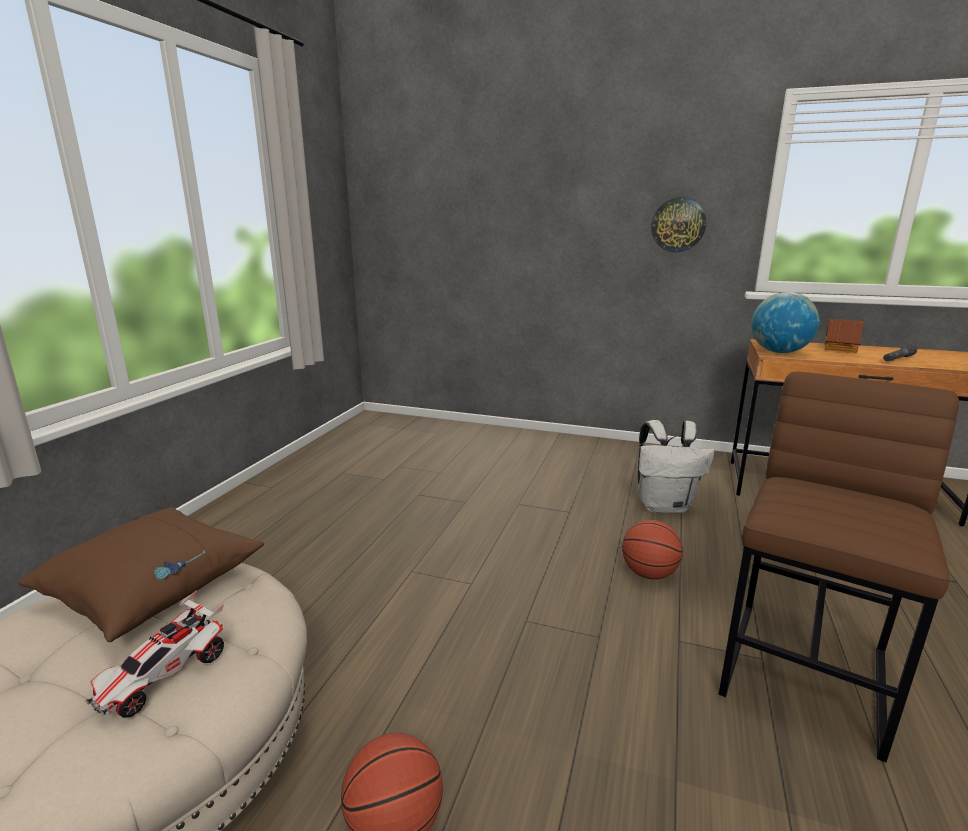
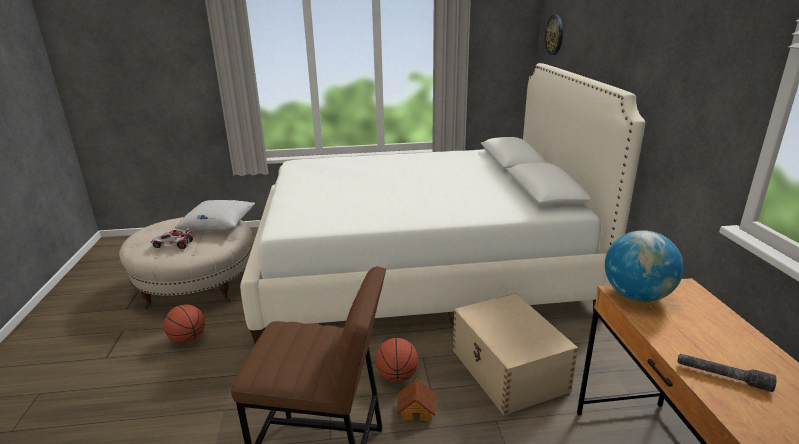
camera: 65 degrees right, 5 degrees up
brown pillow [18,507,264,642] -> grey pillow [175,200,255,231]
white backpack [638,420,714,513] -> beige storage box [453,293,578,415]
wall clock [651,197,706,252] -> wall clock moved to [545,15,563,55]
toy house [825,319,864,353] -> toy house moved to [397,379,436,422]
none -> white bed [240,63,645,343]

